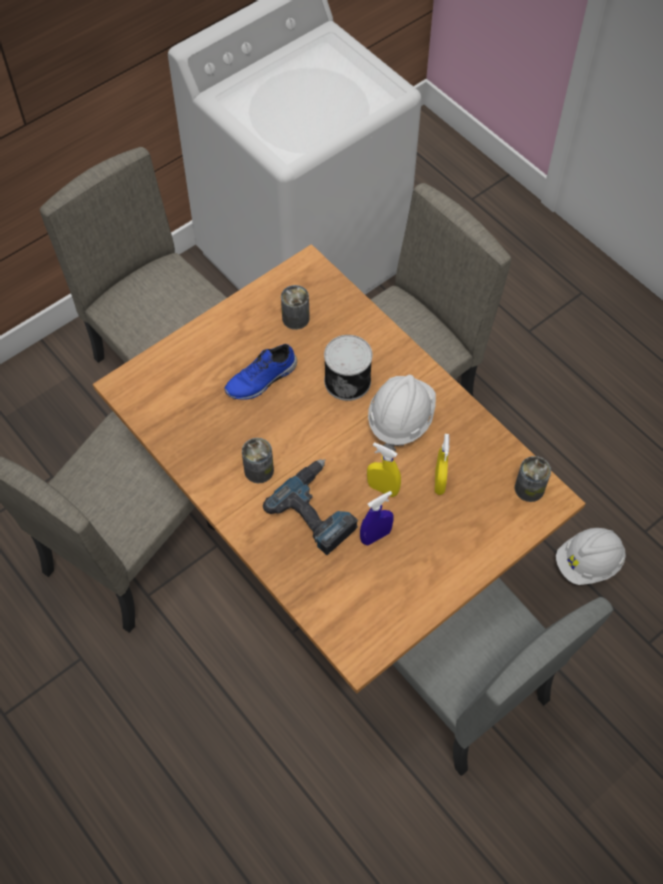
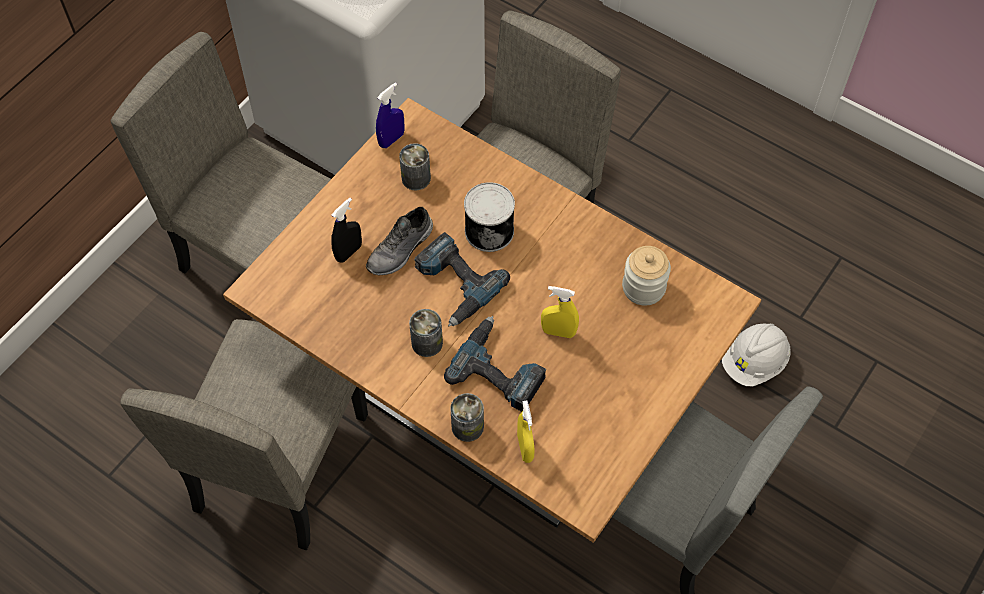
camera: 15 degrees left, 0 degrees up
blue shoe [224,344,297,400] -> grey shoe [366,207,433,275]
blue spray bottle [360,491,394,546] -> blue spray bottle moved to [376,83,405,148]
white hard hat [368,375,436,451] -> none
yellow spray bottle [435,434,449,495] -> yellow spray bottle moved to [517,401,535,463]
can [515,456,551,502] -> can moved to [450,393,484,442]
none -> black spray bottle [331,198,362,263]
none -> power drill [414,232,510,326]
none -> jar [622,246,671,305]

